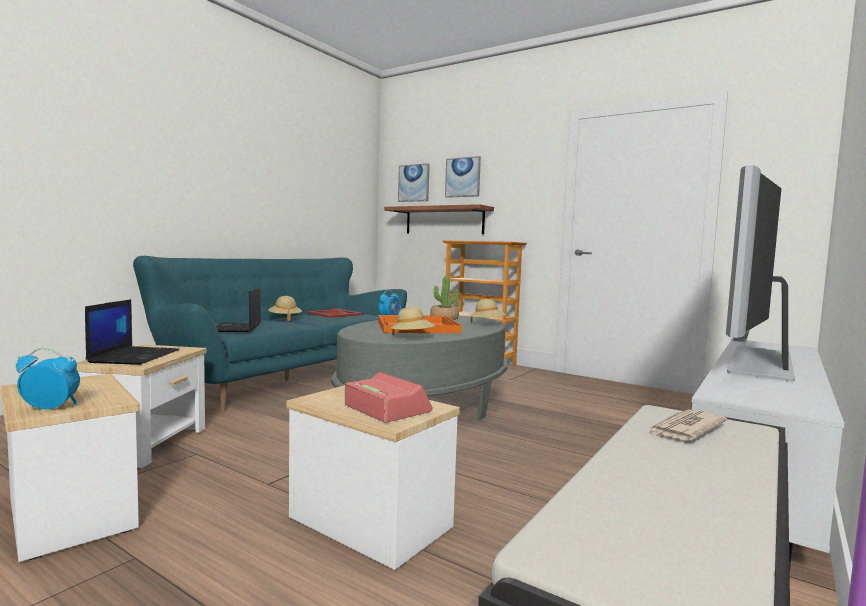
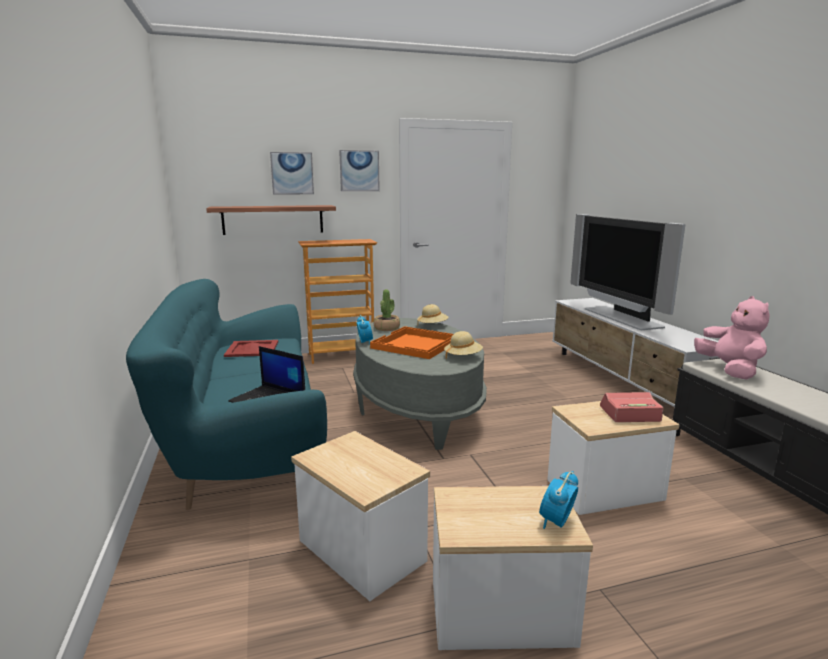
camera: 50 degrees left, 10 degrees up
laptop [85,299,180,365] -> none
beige hat [268,296,302,321] -> none
picture [398,163,430,202] -> picture moved to [339,150,380,191]
newspaper [647,410,727,441] -> pink plush toy [694,296,770,380]

